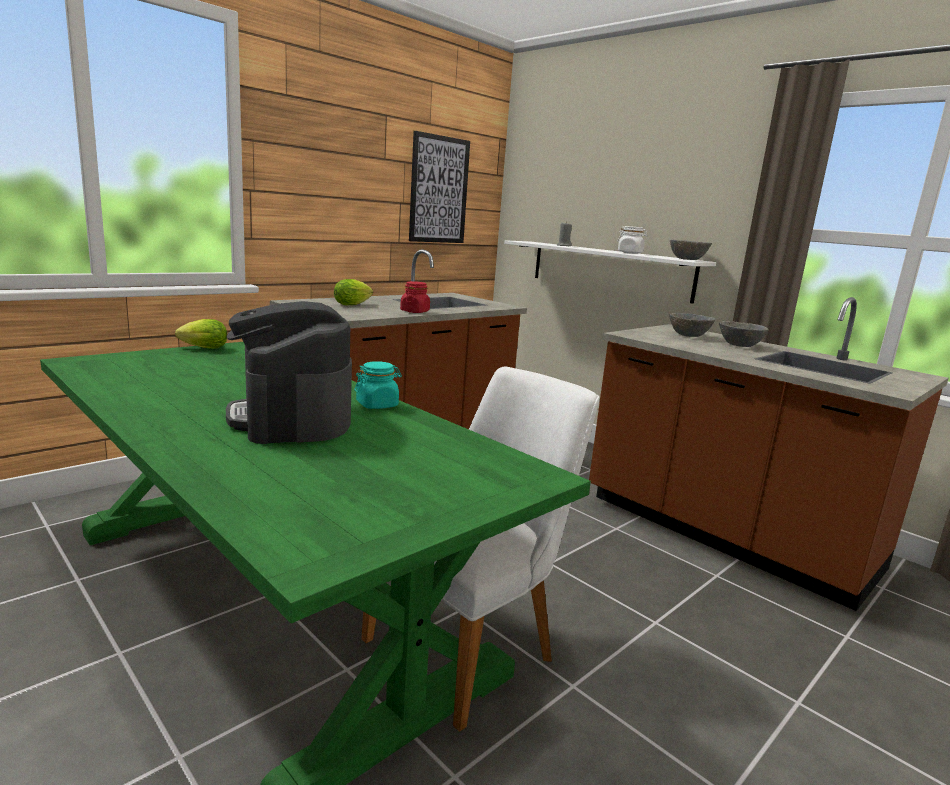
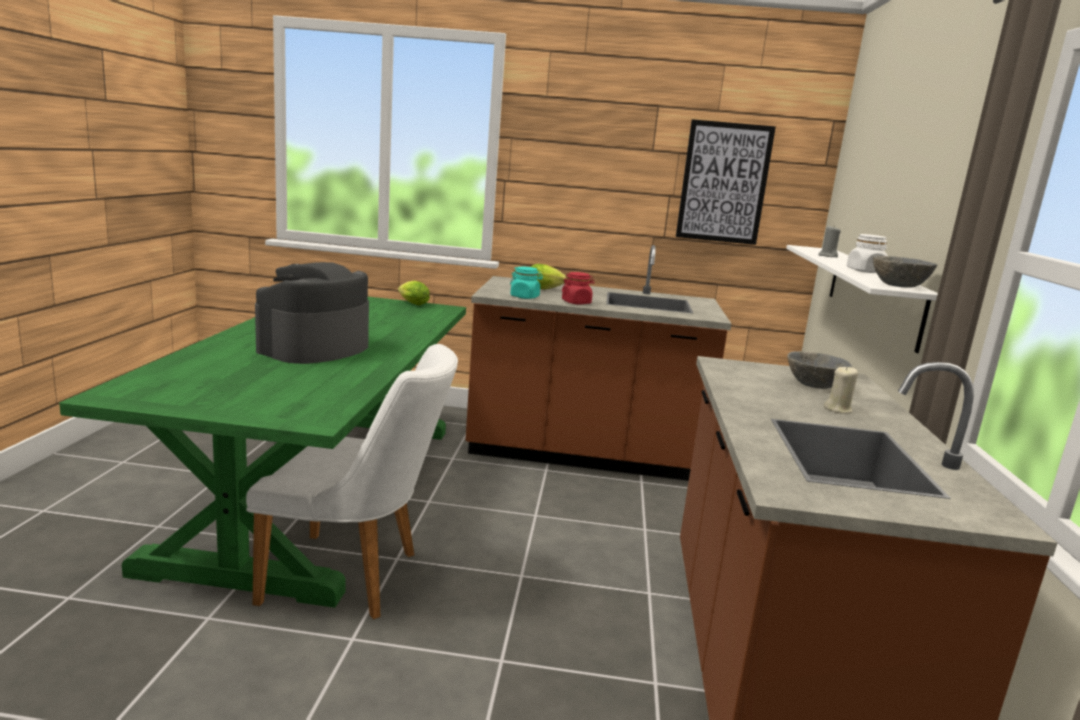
camera: 50 degrees right, 0 degrees up
turquoise jar [354,361,402,409] -> turquoise jar moved to [510,267,543,299]
grey bowl [719,321,769,347] -> beige candle [824,366,858,414]

